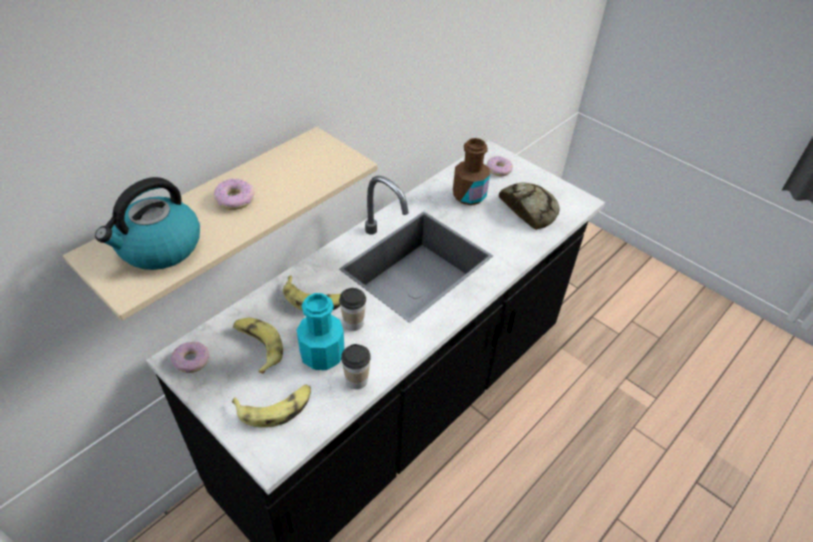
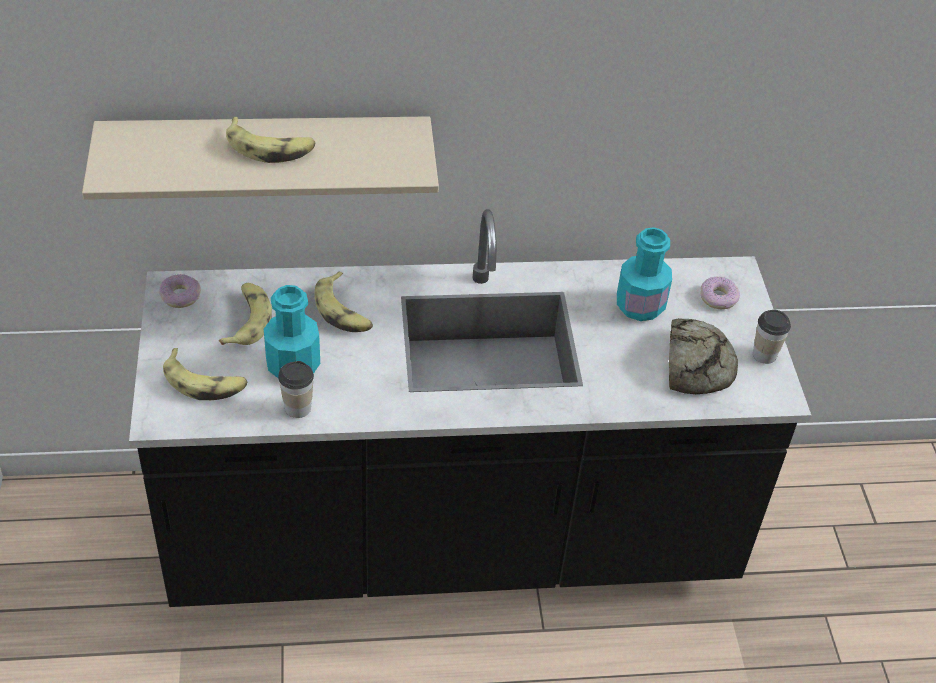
camera: 40 degrees right, 0 degrees up
kettle [95,177,200,270] -> none
donut [214,179,255,210] -> banana [226,117,315,163]
cup [339,288,366,331] -> cup moved to [753,310,791,364]
brown bottle [453,138,490,205] -> turquoise bottle [617,227,672,321]

